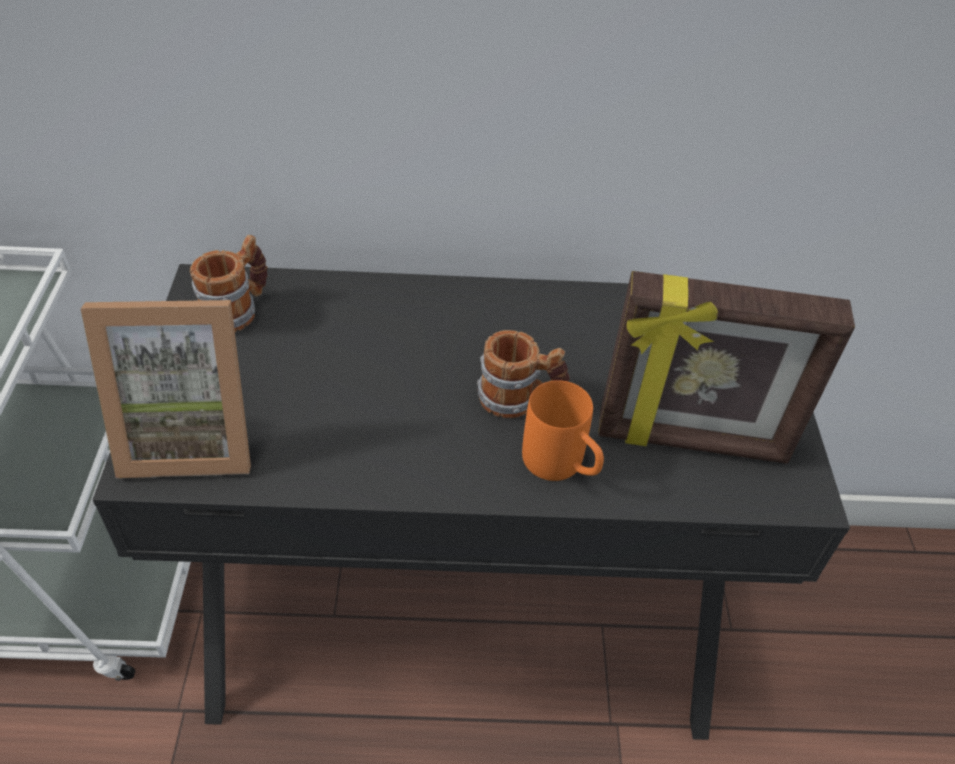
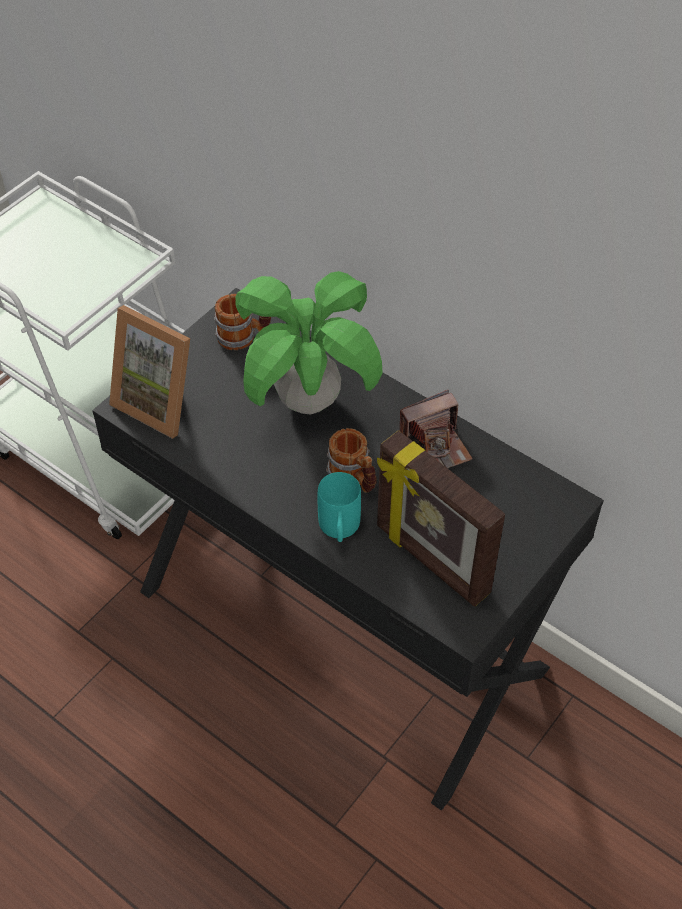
camera: 40 degrees right, 5 degrees up
orange mug [522,380,604,481] -> turquoise mug [318,472,361,542]
none -> potted plant [235,271,383,415]
none -> camera [400,390,473,468]

